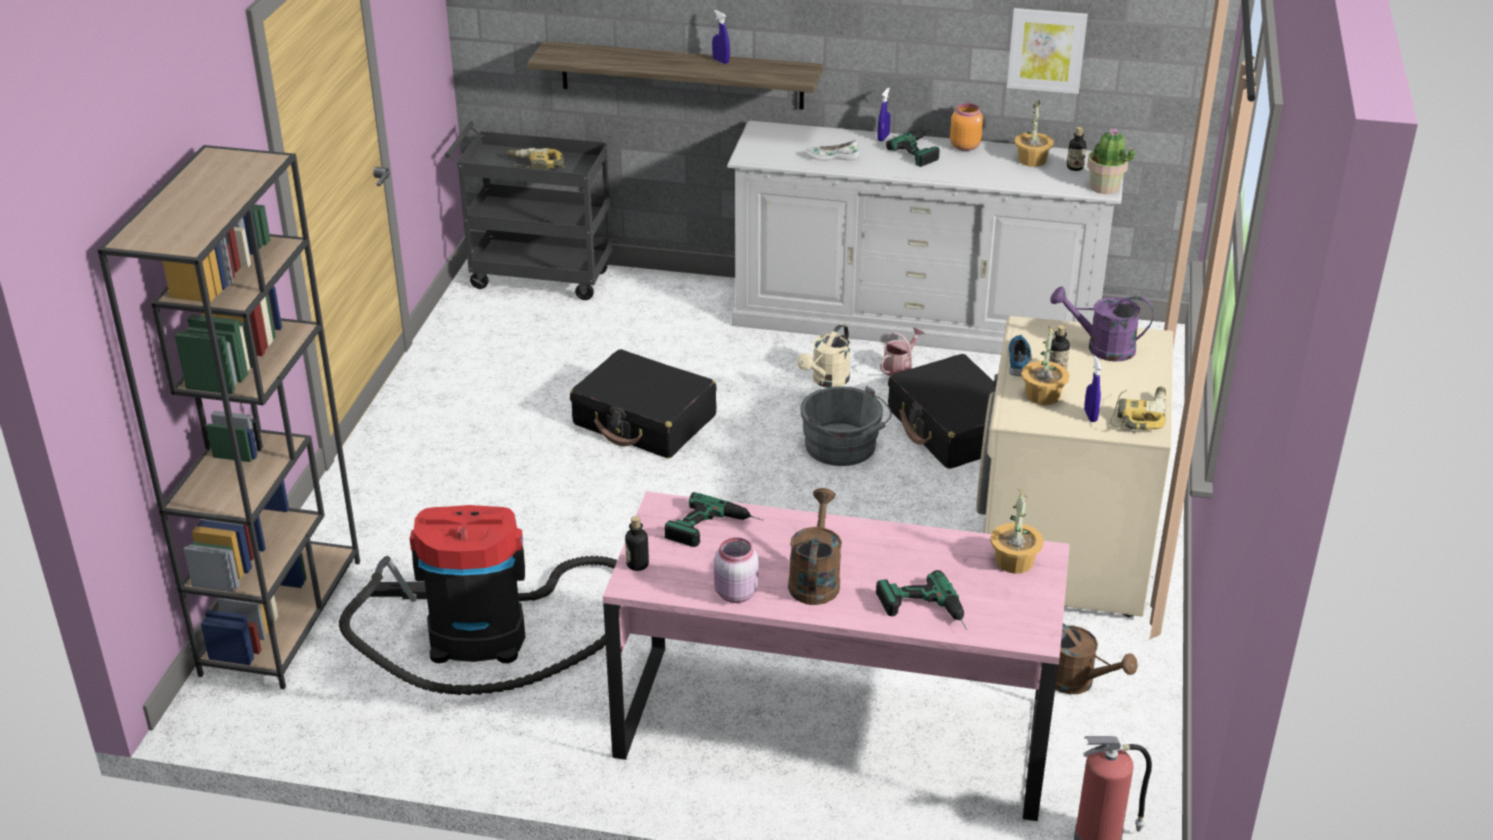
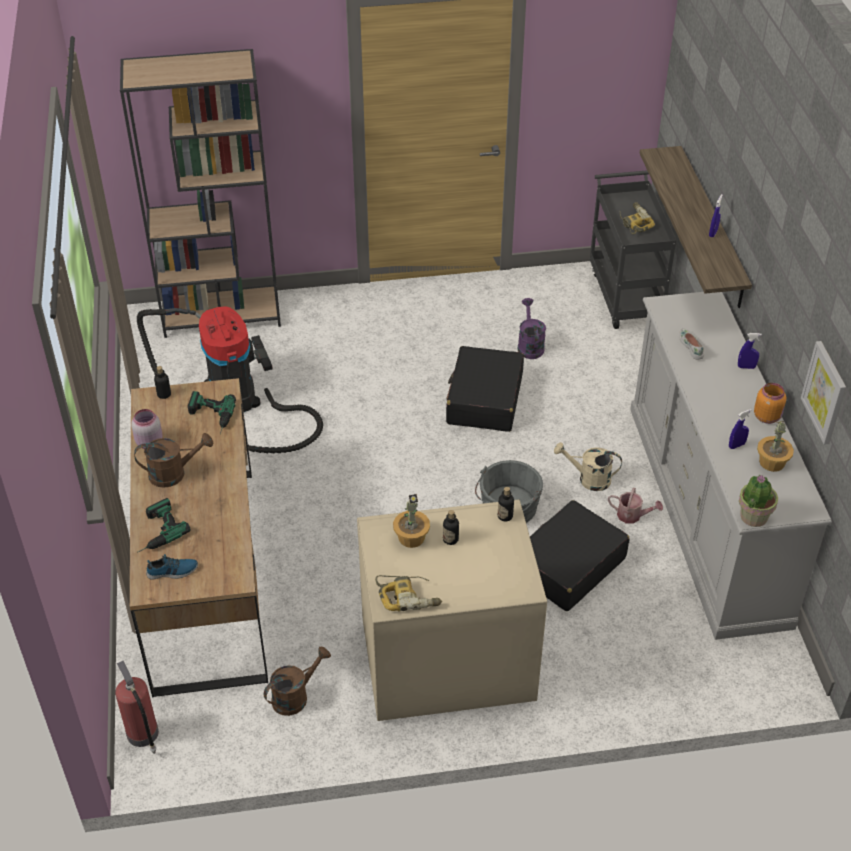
camera: 70 degrees right, 10 degrees up
pink desk [603,491,1070,821] -> brown desk [130,378,268,698]
power drill [886,129,940,167] -> none
potted plant [990,488,1044,574] -> none
shoe [1007,335,1032,376] -> shoe moved to [146,554,198,580]
purple watering can [1050,286,1154,362] -> purple watering can moved to [518,298,546,359]
brown watering can [1055,623,1138,694] -> brown watering can turned 150 degrees counterclockwise [264,646,331,716]
bottle [1067,127,1087,171] -> bottle moved to [498,487,514,521]
blue spray bottle [1084,356,1102,422] -> blue spray bottle moved to [729,409,752,449]

